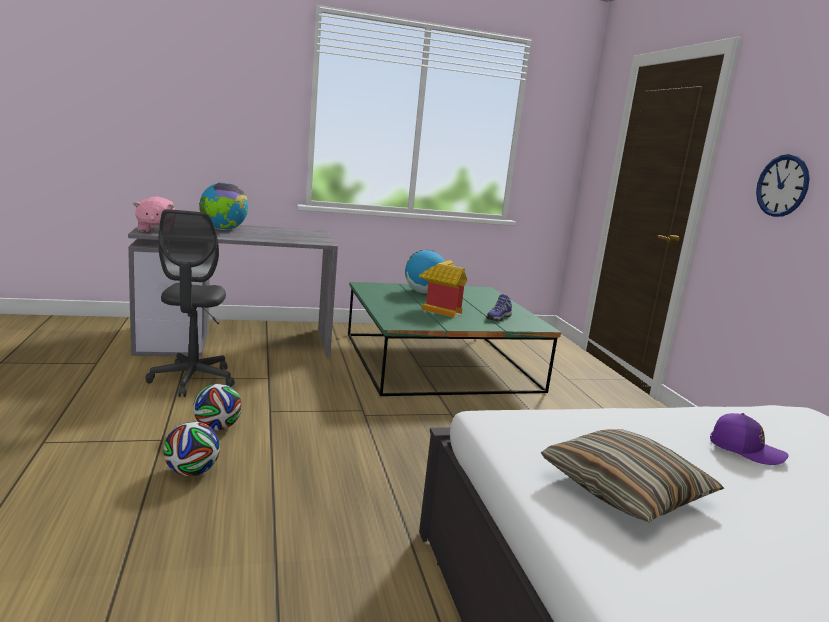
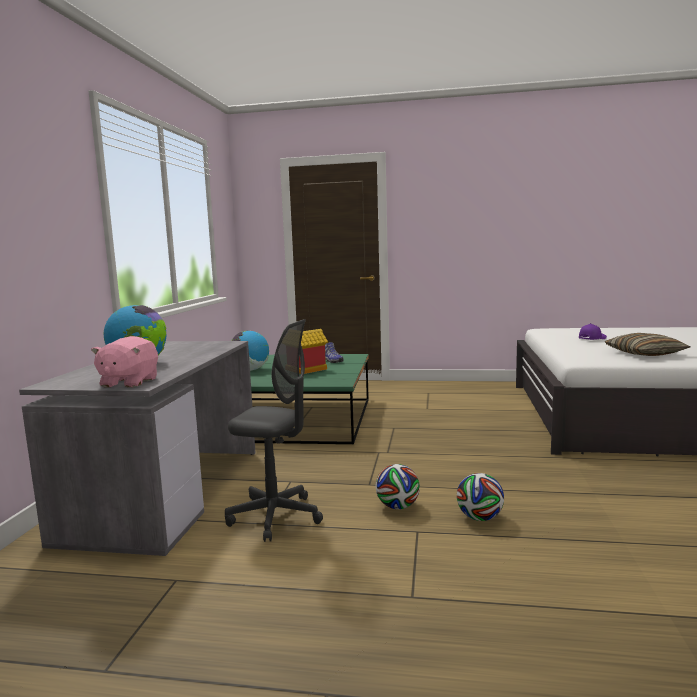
camera: 65 degrees left, 5 degrees down
pink plush toy [133,196,175,232] -> pink plush toy turned 90 degrees clockwise [91,336,158,388]
wall clock [756,154,810,217] -> none

